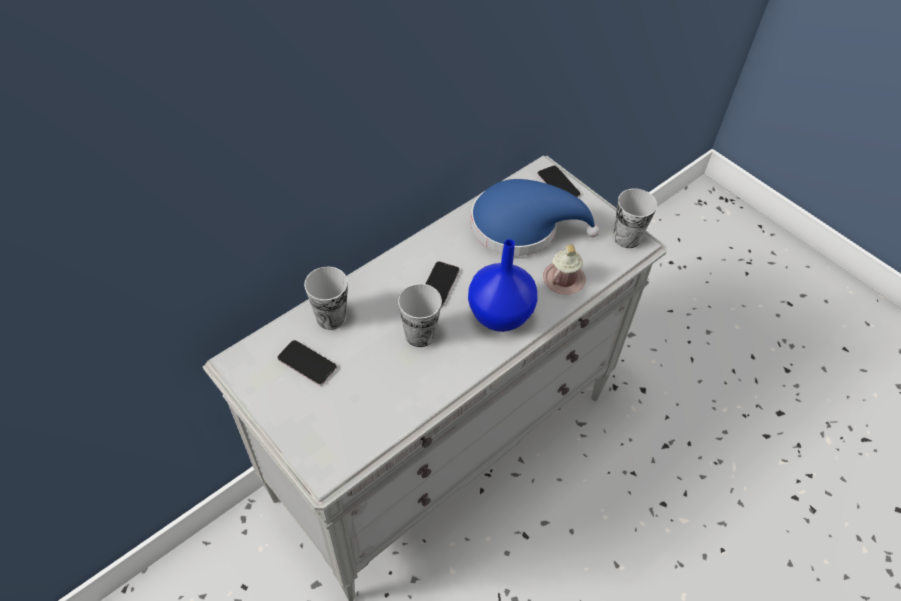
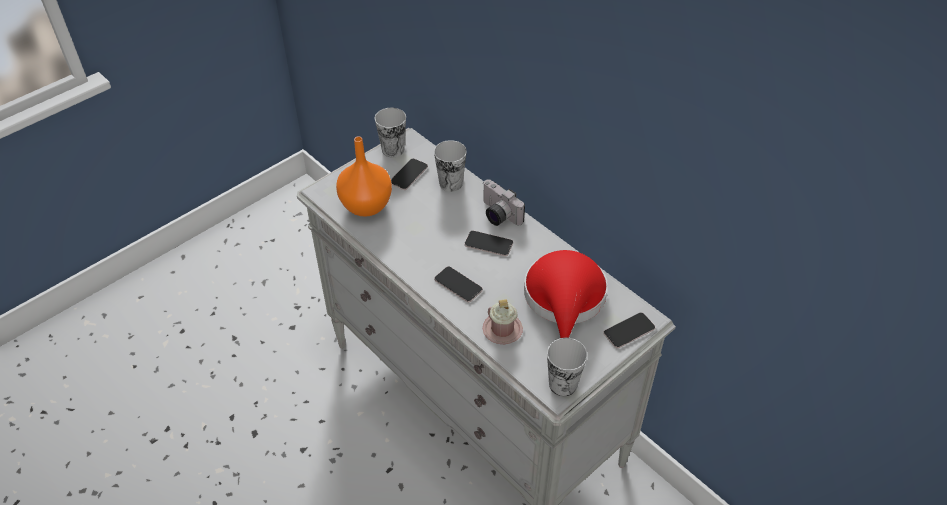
camera: 90 degrees right, 5 degrees down
cup [398,284,442,347] -> cup moved to [375,108,406,158]
blue vase [468,239,538,332] -> phone [434,266,483,302]
blue hat [471,179,599,256] -> red hat [524,250,608,338]
none -> orange vase [336,136,392,217]
none -> camera [483,179,525,226]

